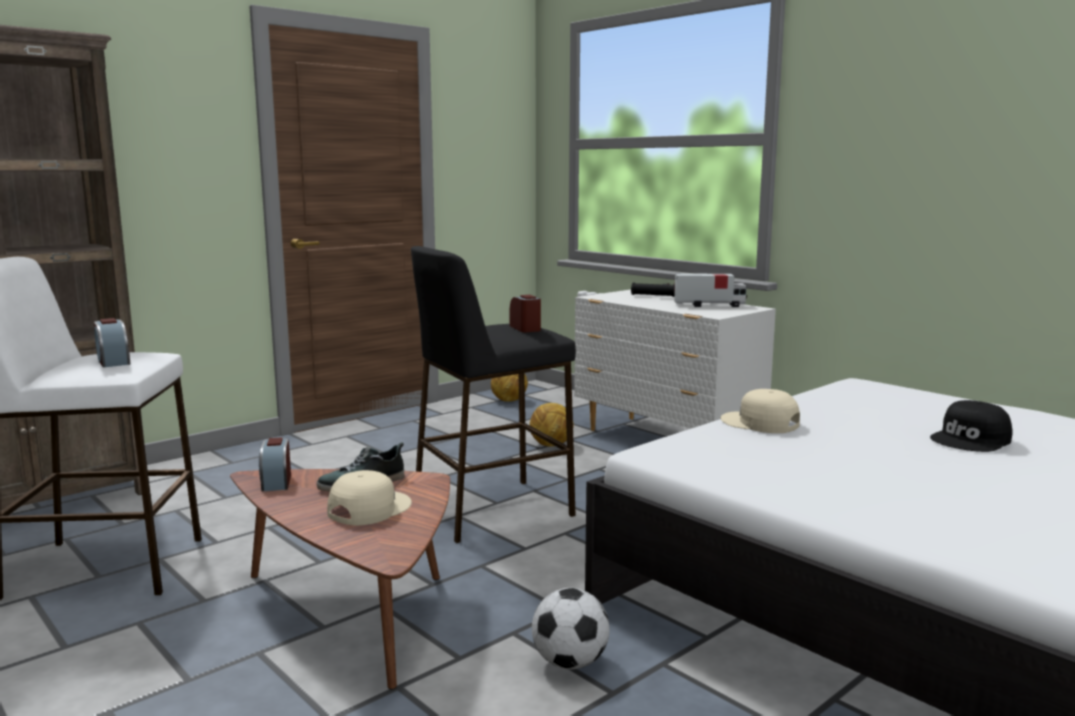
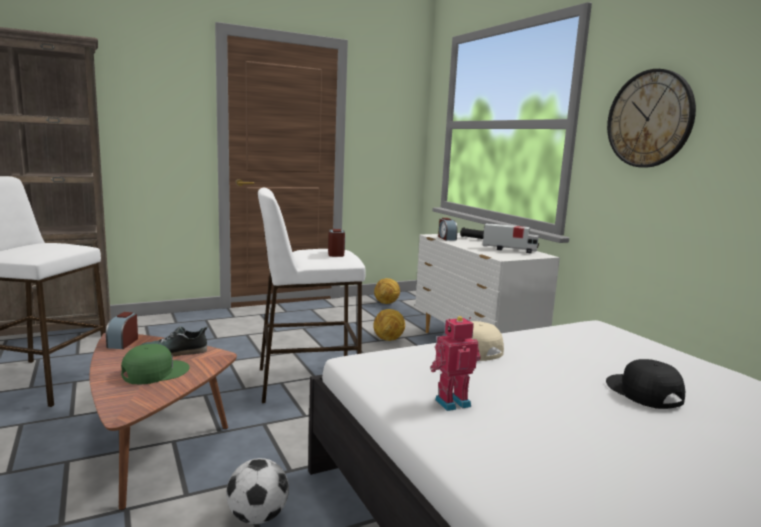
camera: 15 degrees right, 0 degrees up
alarm clock [94,318,131,367] -> alarm clock moved to [438,218,458,241]
beige cap [327,470,412,526] -> green cap [121,344,190,385]
black stool [411,246,576,543] -> white stool [258,188,366,403]
black cap [930,400,1012,452] -> black cap turned 90 degrees clockwise [606,359,685,409]
none -> toy robot [430,316,481,411]
none -> wall clock [607,69,696,167]

